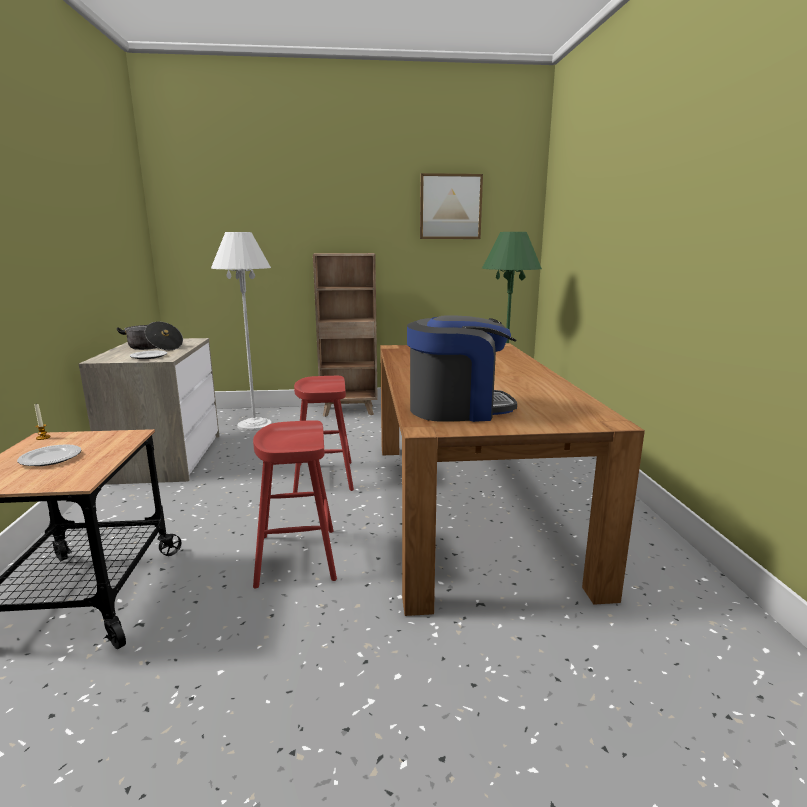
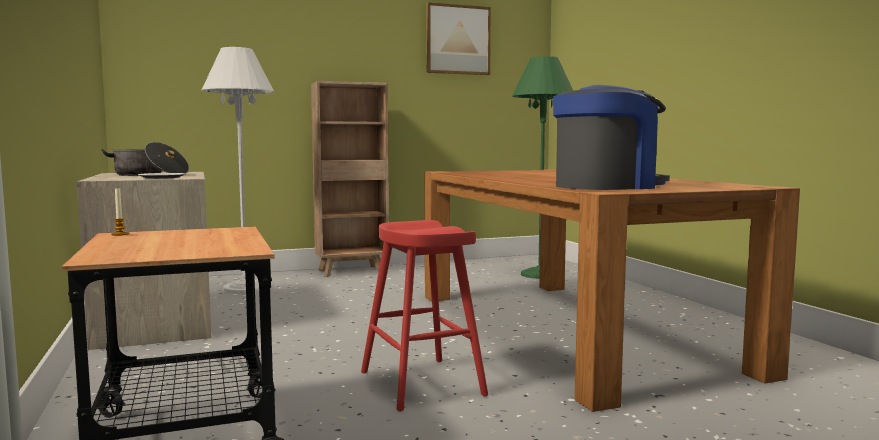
camera: 15 degrees left, 10 degrees down
plate [17,444,81,466] -> none
red stool [293,376,354,493] -> none

